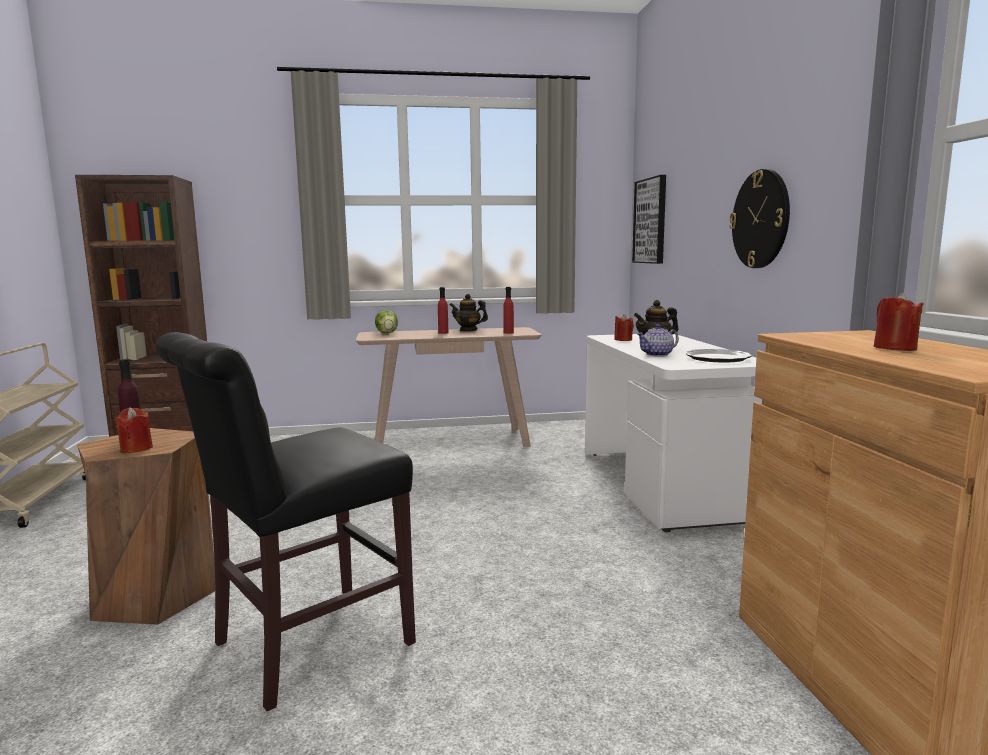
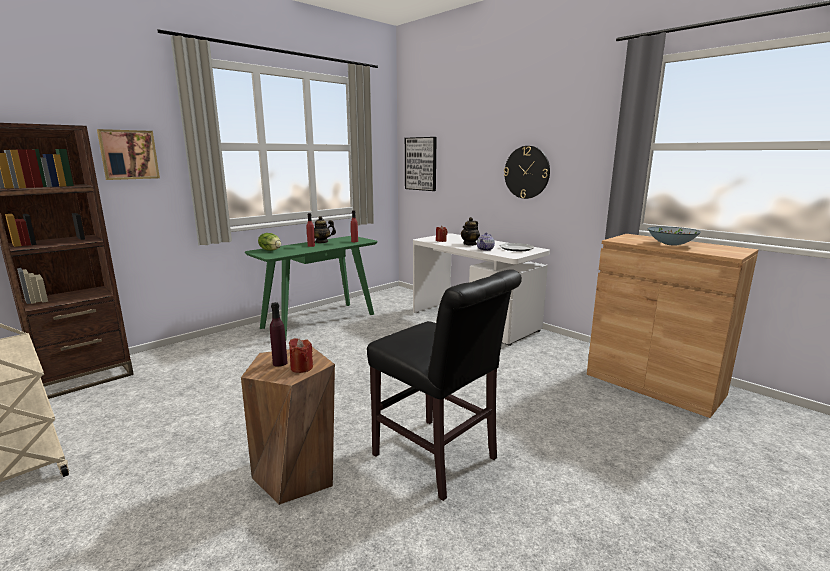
camera: 35 degrees left, 5 degrees up
black chair [156,332,416,711] -> black chair turned 60 degrees counterclockwise [367,269,522,501]
beige console table [356,327,542,447] -> green console table [245,236,378,339]
red candle [874,292,924,351] -> bowl [647,227,701,246]
none -> picture [97,129,160,180]

